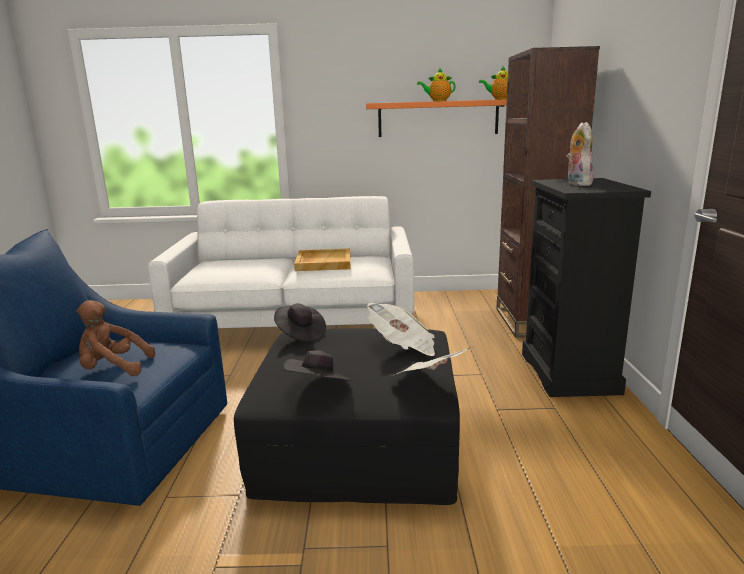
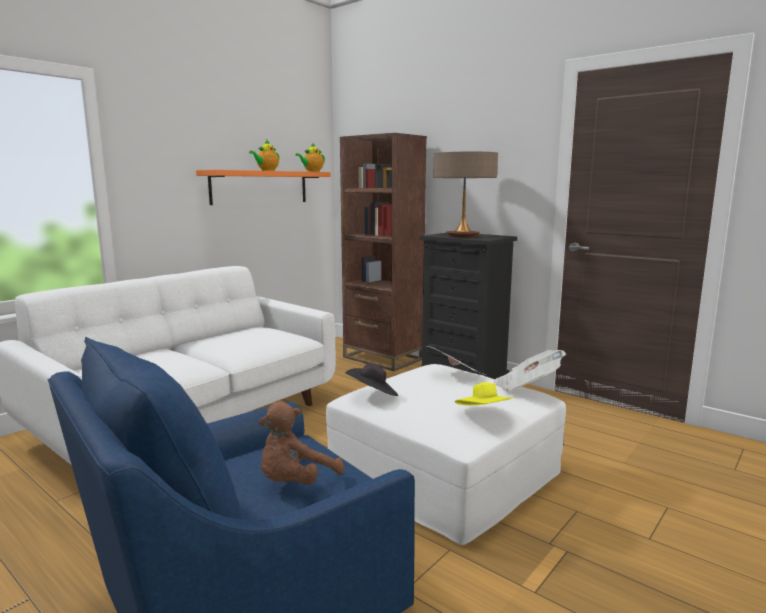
camera: 50 degrees left, 5 degrees down
black ottoman [234,328,460,505] -> white ottoman [326,364,566,545]
black hat [283,350,351,381] -> yellow hat [454,382,515,406]
beige tray [294,249,350,271] -> none
plush toy [566,122,594,186] -> table lamp [433,152,498,238]

